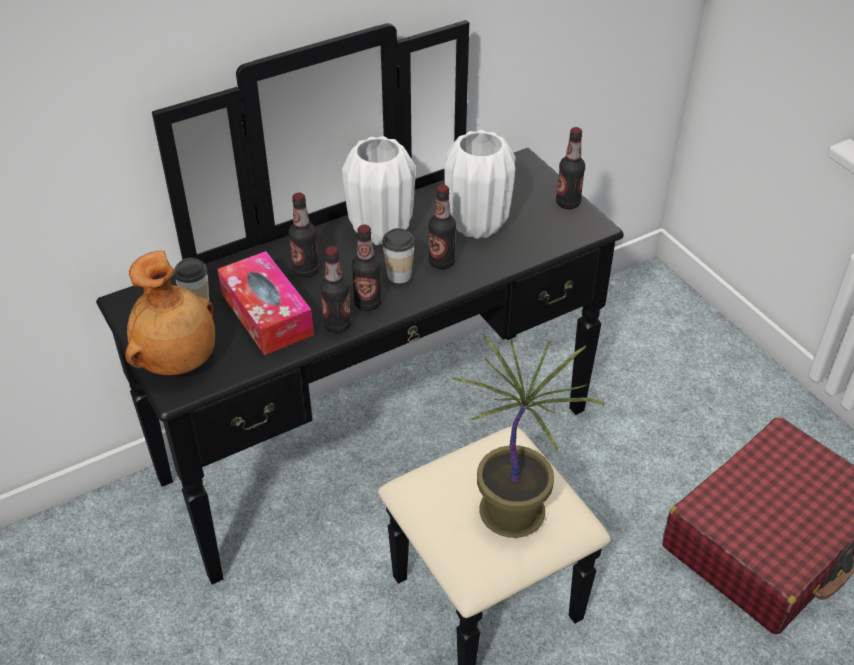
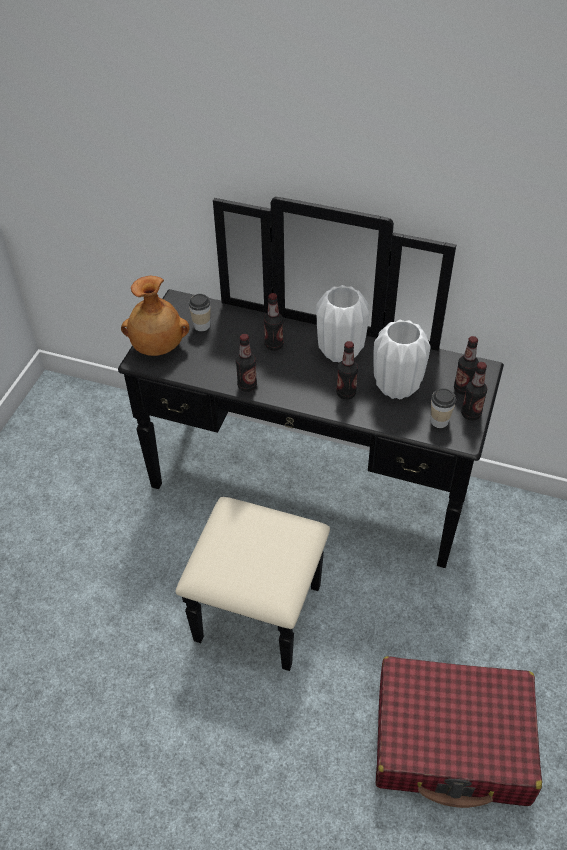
camera: 50 degrees right, 5 degrees up
tissue box [217,251,314,355] -> none
bottle [352,225,382,311] -> bottle moved to [454,336,479,395]
cup [382,228,415,284] -> cup moved to [431,388,456,428]
potted plant [451,335,604,538] -> none

